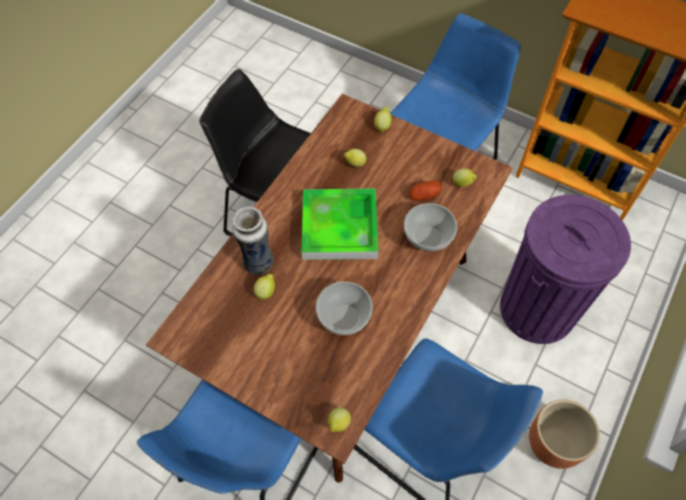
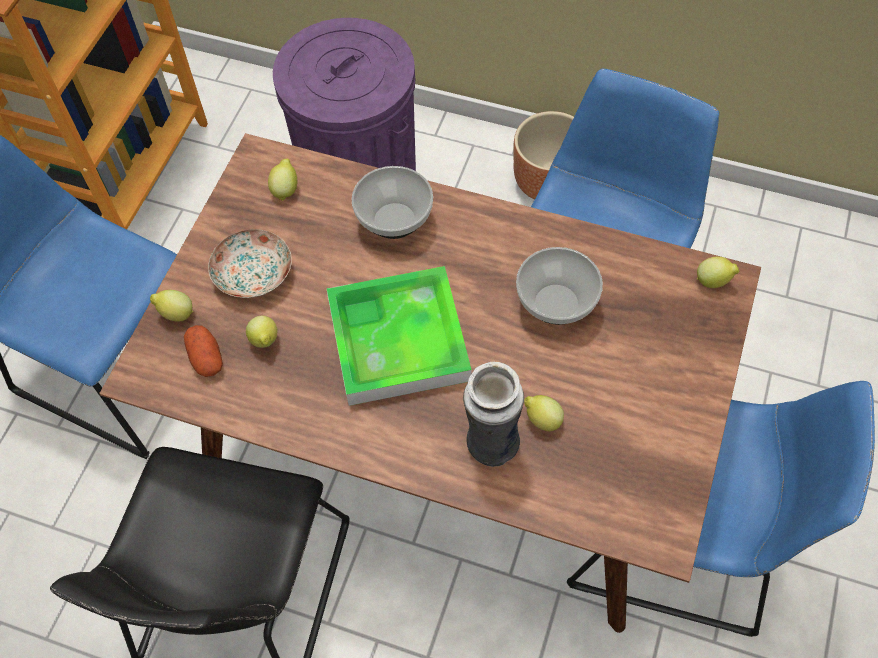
camera: 100 degrees left, 0 degrees up
potato [409,181,442,201] -> potato moved to [184,325,223,377]
none -> plate [208,229,292,298]

